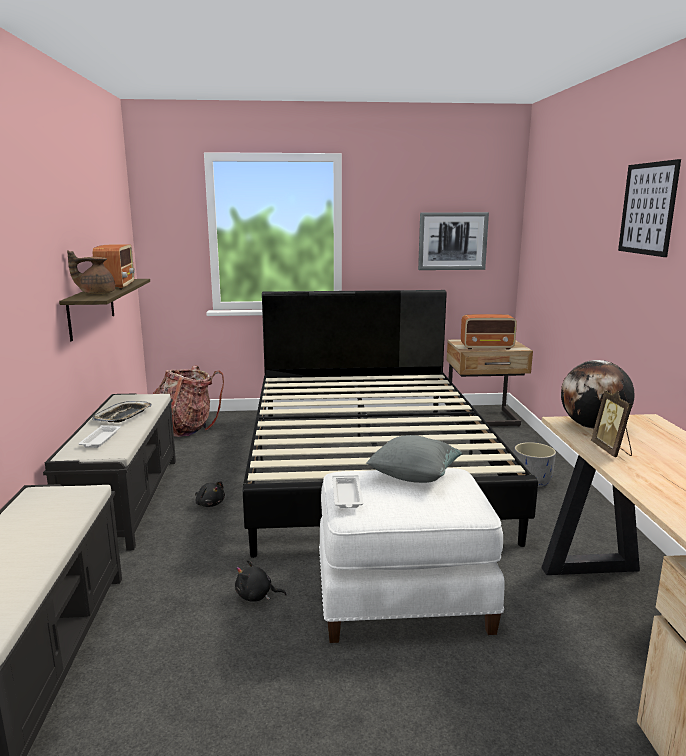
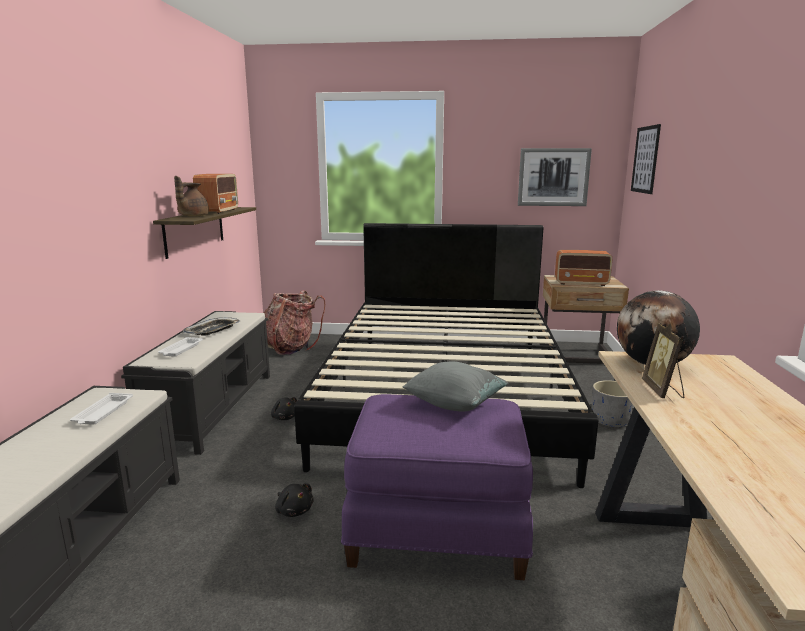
camera: 10 degrees right, 0 degrees up
brown teapot [67,250,115,294] -> brown teapot turned 60 degrees counterclockwise [174,176,209,217]
black plush toy [235,560,287,602] -> black plush toy turned 150 degrees counterclockwise [275,483,314,517]
white ottoman [319,468,505,643] -> purple ottoman [341,394,533,580]
white tray [332,475,363,508] -> white tray moved to [70,393,133,425]
picture [618,159,681,257] -> picture moved to [631,124,661,194]

